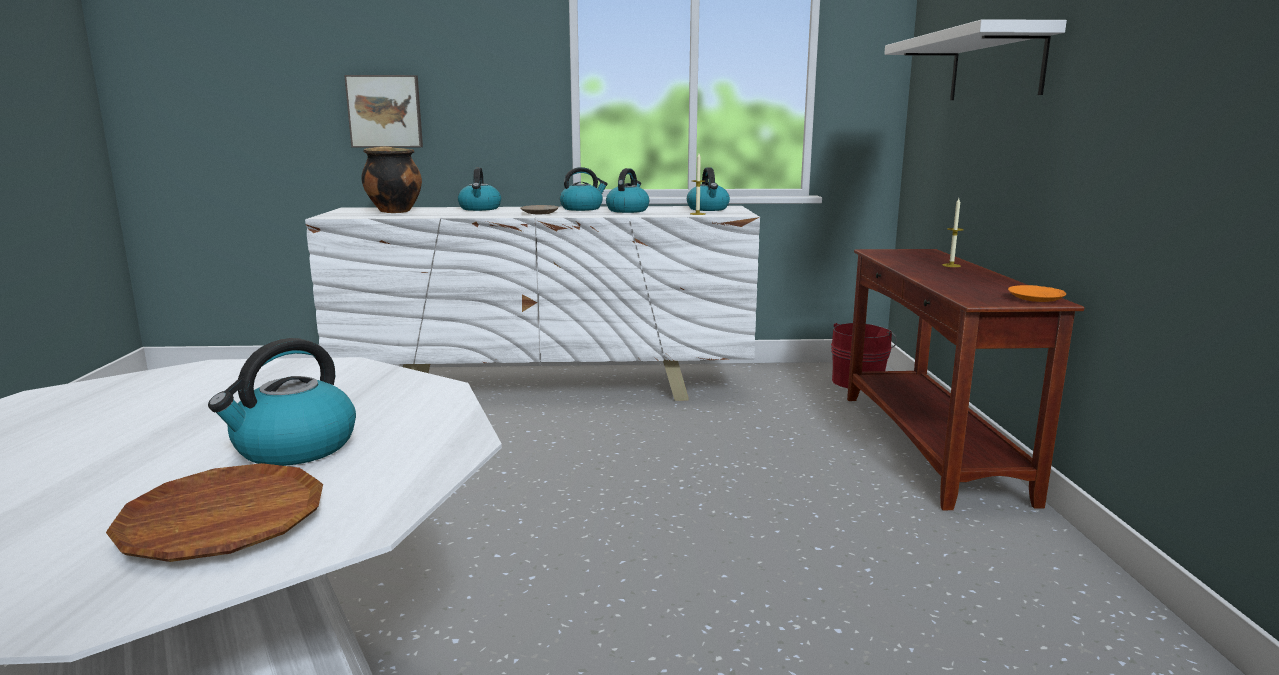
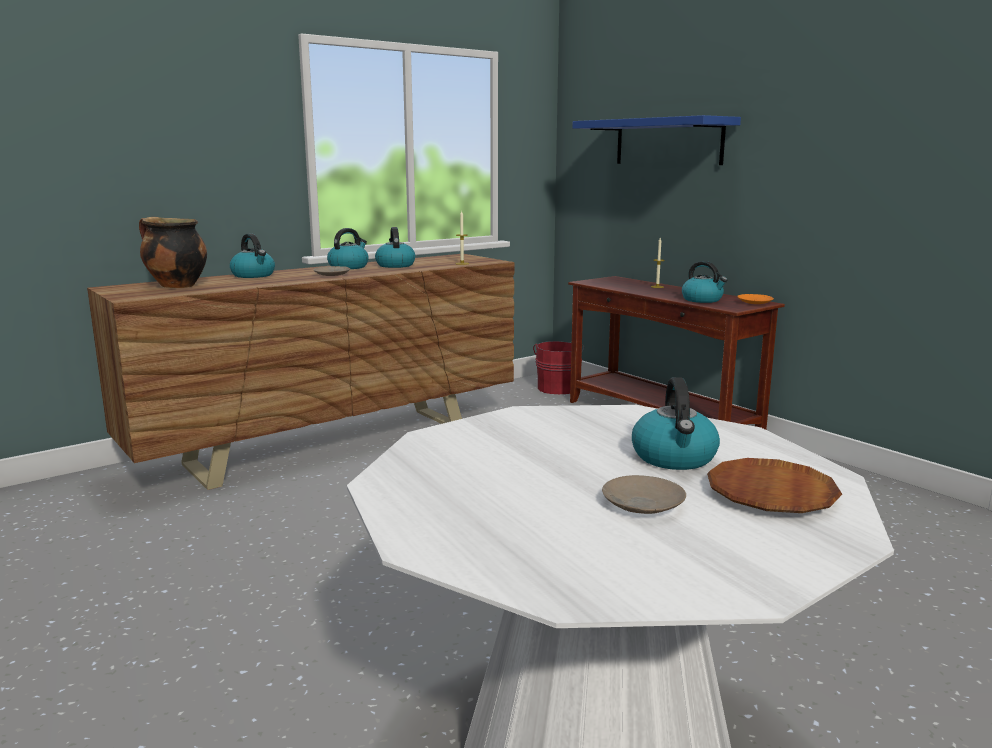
camera: 35 degrees left, 0 degrees up
white cabinet [305,206,760,401] -> brown cabinet [87,254,515,490]
picture [344,75,423,147] -> none
kettle [687,167,730,211] -> kettle moved to [682,261,728,303]
white shelf [884,19,1067,100] -> blue shelf [573,115,741,165]
none -> beige plate [602,475,686,514]

